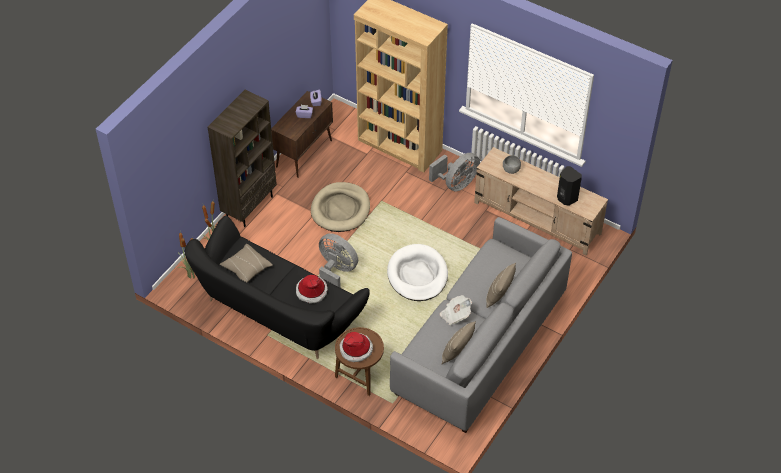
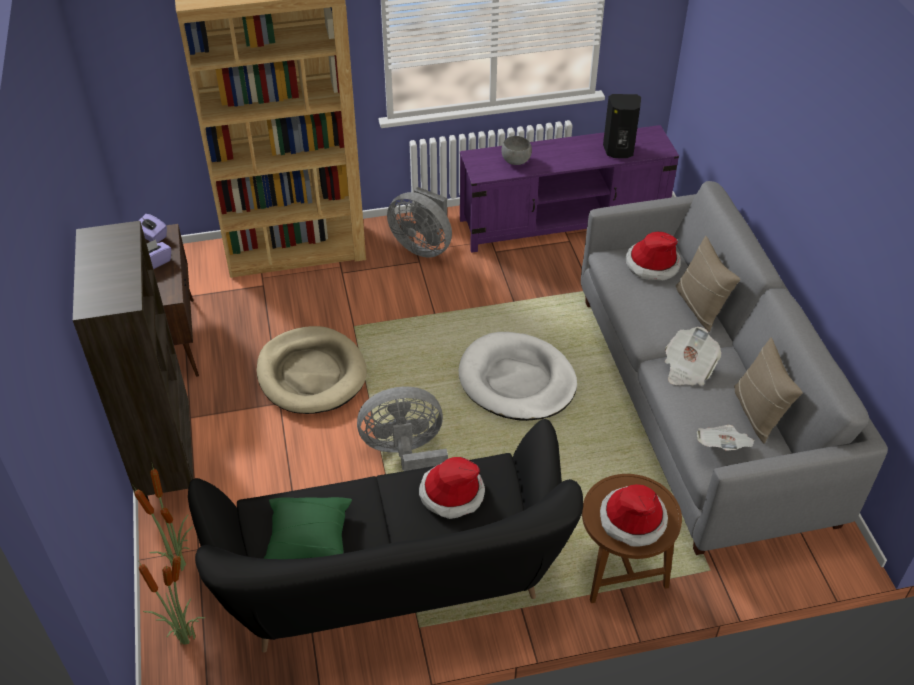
camera: 45 degrees left, 5 degrees down
beige pillow [220,244,273,282] -> green pillow [264,497,352,559]
grey fan [429,153,480,192] -> grey fan turned 120 degrees clockwise [387,187,452,258]
beige tv stand [474,147,608,256] -> purple tv stand [460,125,679,253]
none -> hat [625,231,681,281]
none -> newspaper [697,425,755,450]

